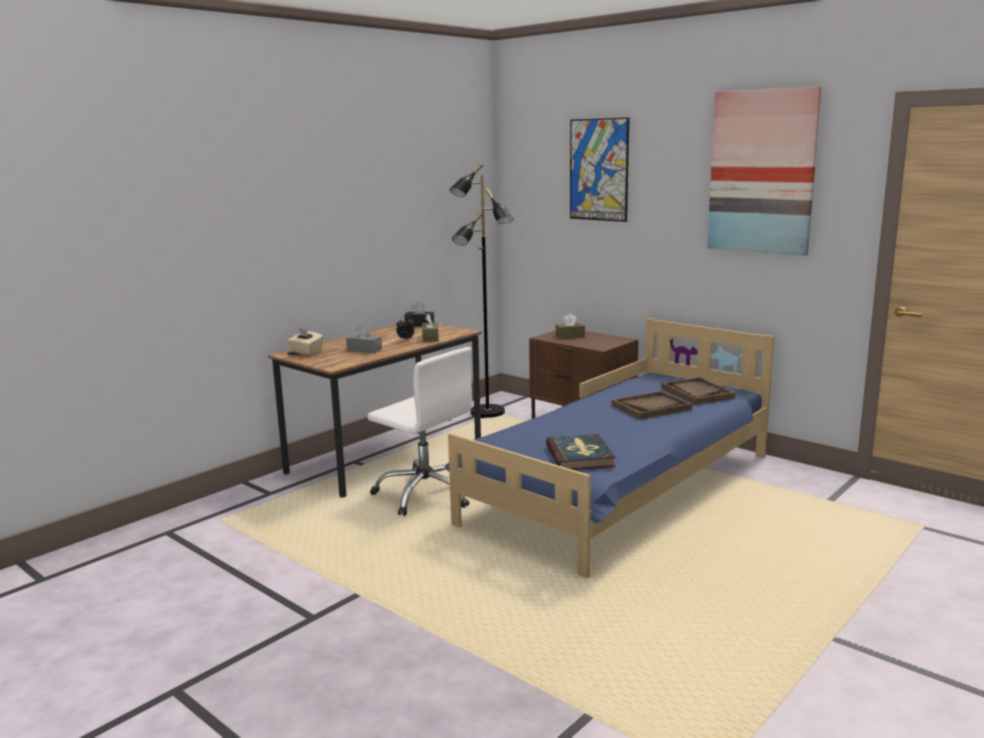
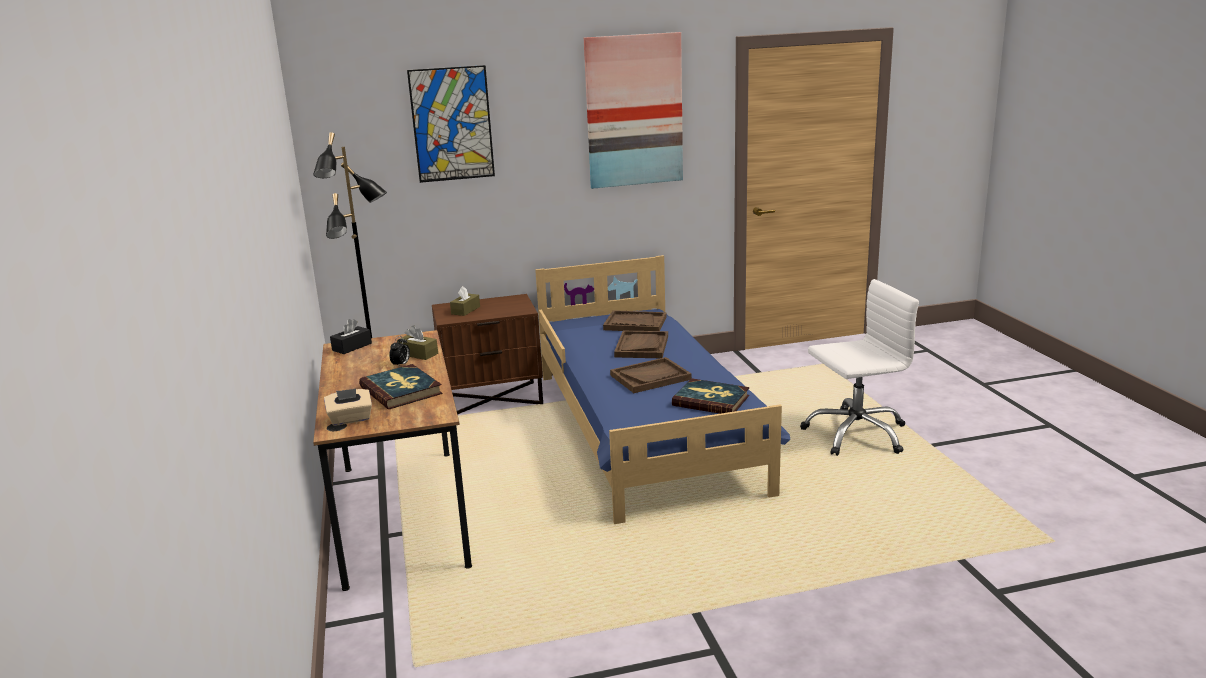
camera: 55 degrees left, 5 degrees up
grey tissue box [346,325,382,353] -> book [359,364,443,409]
white office chair [368,347,472,516] -> white office chair moved to [800,279,919,456]
none -> brown tray [610,357,692,393]

